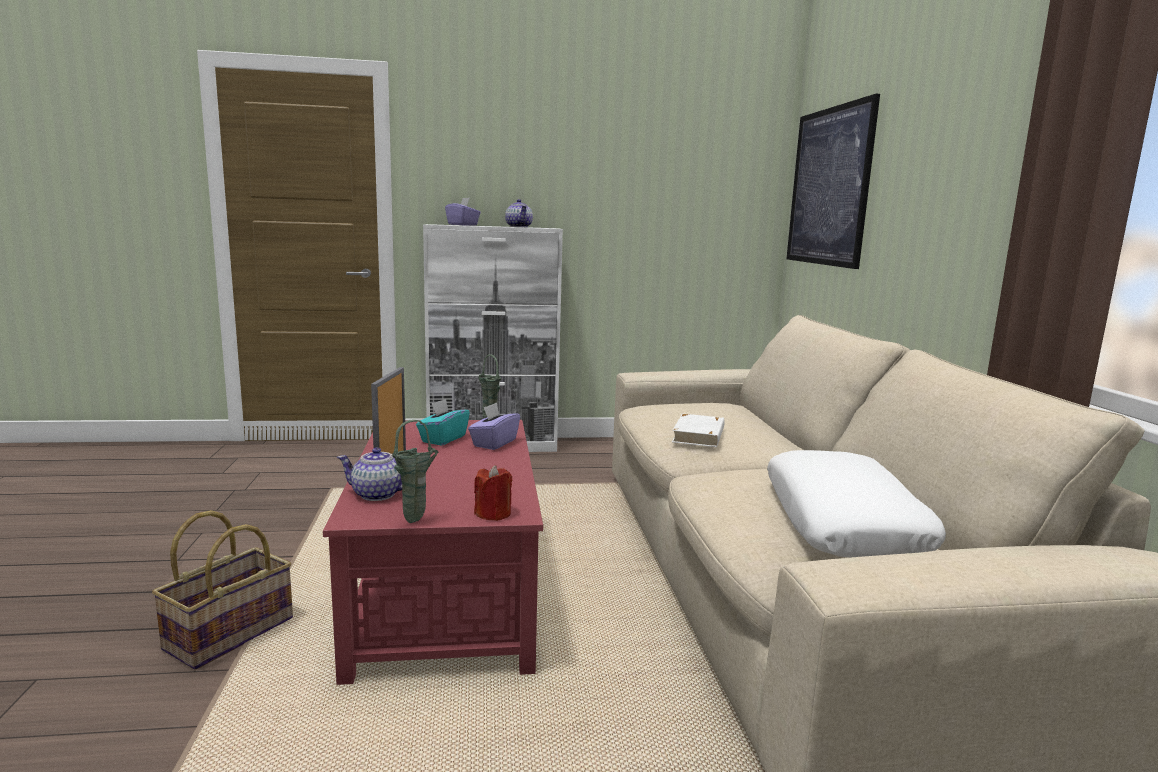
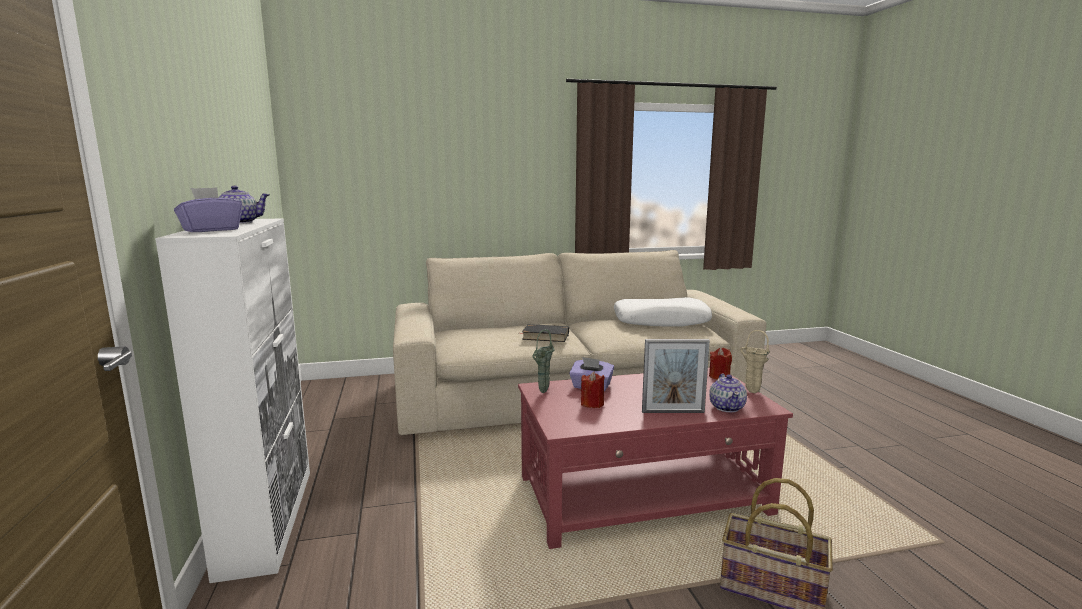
camera: 95 degrees left, 0 degrees up
green vase [392,419,438,523] -> beige vase [740,330,770,393]
turquoise tissue box [416,399,470,446] -> red candle [581,372,605,408]
white book [672,414,725,447] -> black book [519,324,569,342]
picture [787,94,880,269] -> none

